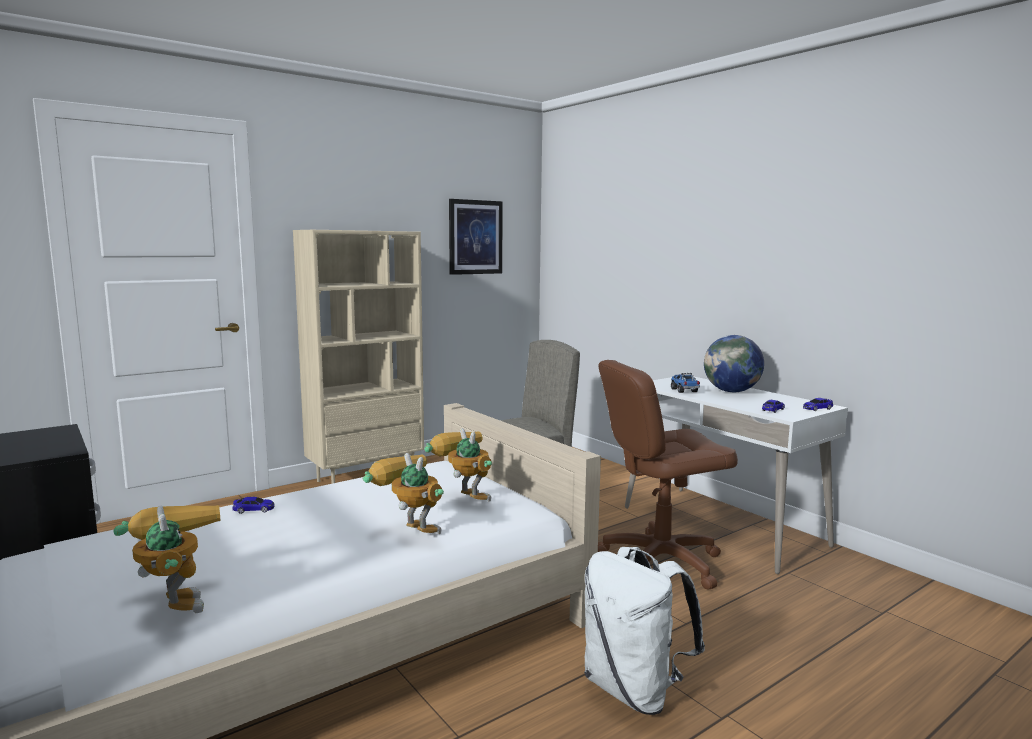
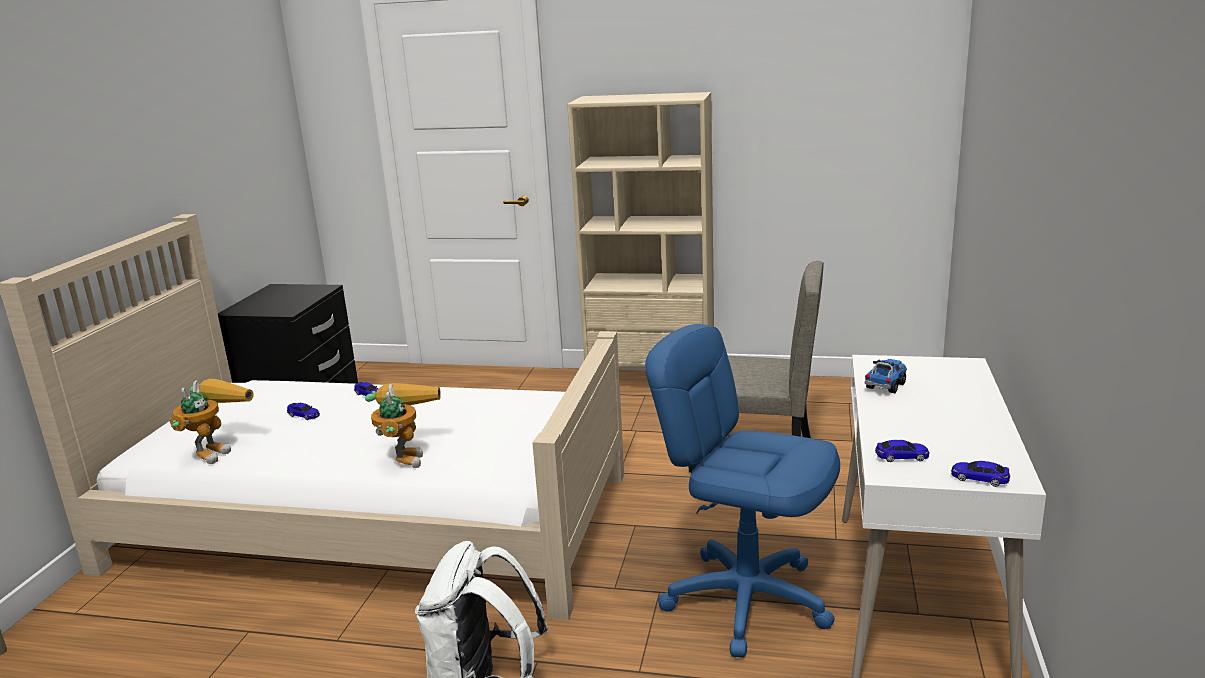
camera: 50 degrees right, 10 degrees up
toy robot [424,428,492,502] -> none
picture [449,199,503,275] -> none
brown office chair [598,360,738,589] -> blue office chair [645,324,840,658]
globe [704,335,764,392] -> none
none -> toy car [287,403,320,420]

